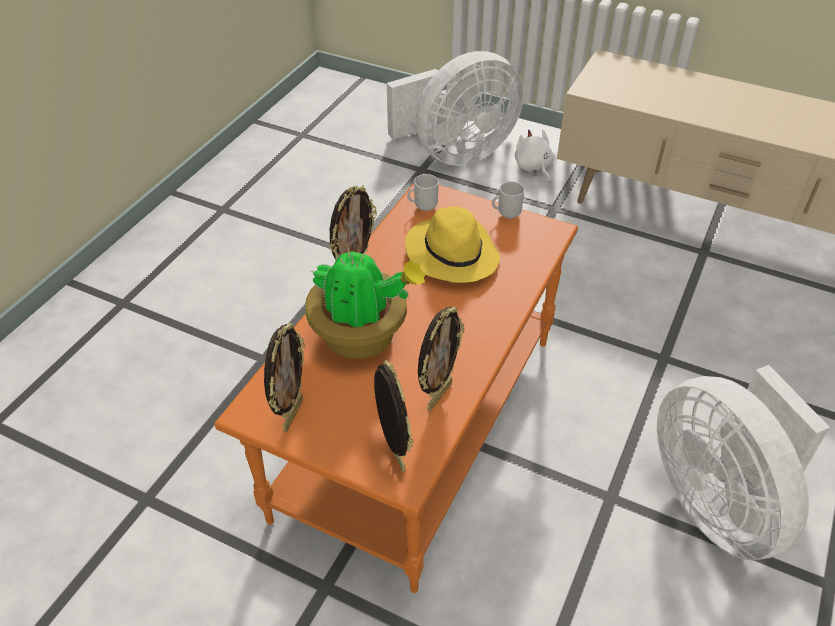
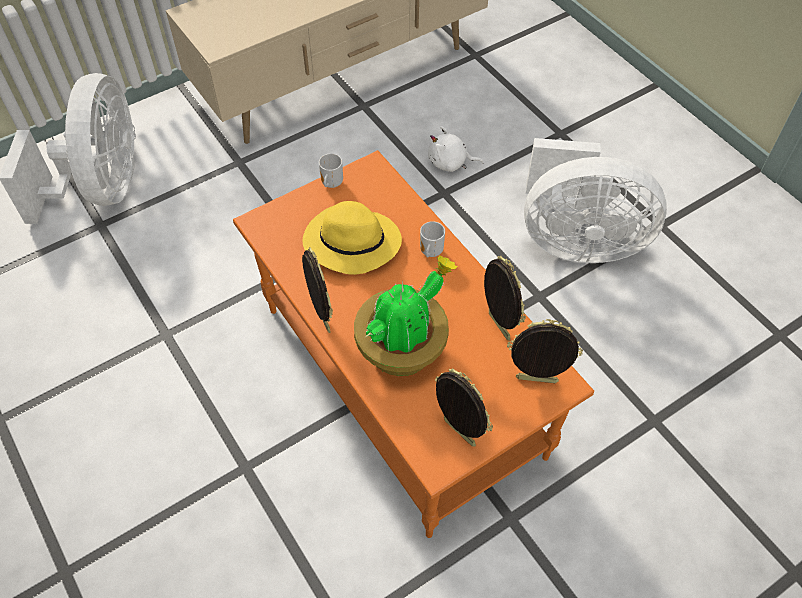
camera: 60 degrees left, 10 degrees up
mug [407,174,439,211] -> mug moved to [420,221,445,258]
white plush toy [515,130,554,182] -> white plush toy moved to [428,126,484,172]

